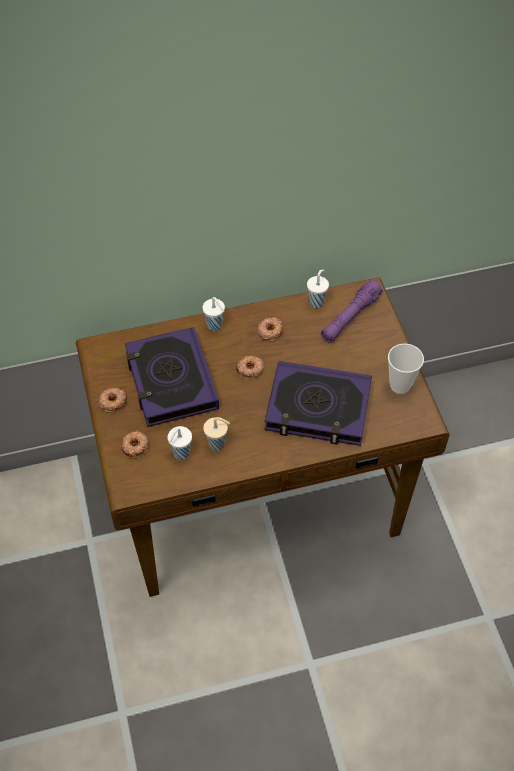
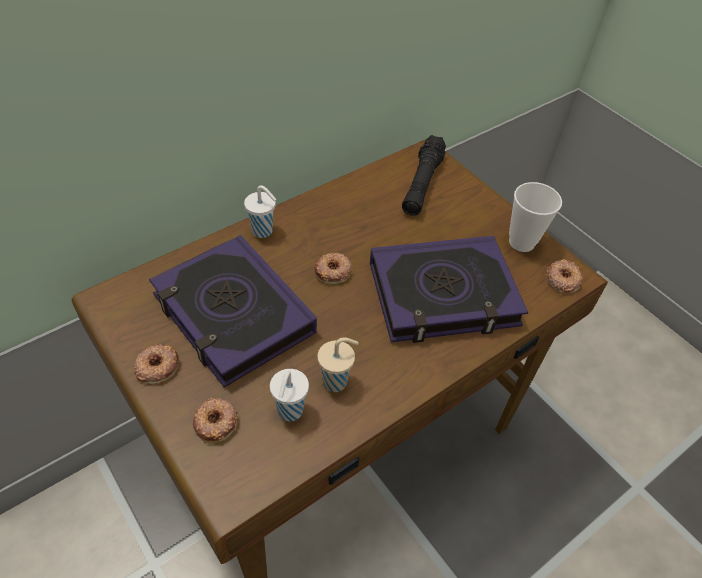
camera: 25 degrees left, 5 degrees down
donut [257,317,284,342] -> donut moved to [546,259,583,294]
white cup [307,270,329,308] -> none
purple flashlight [321,279,383,343] -> black flashlight [402,135,446,216]

